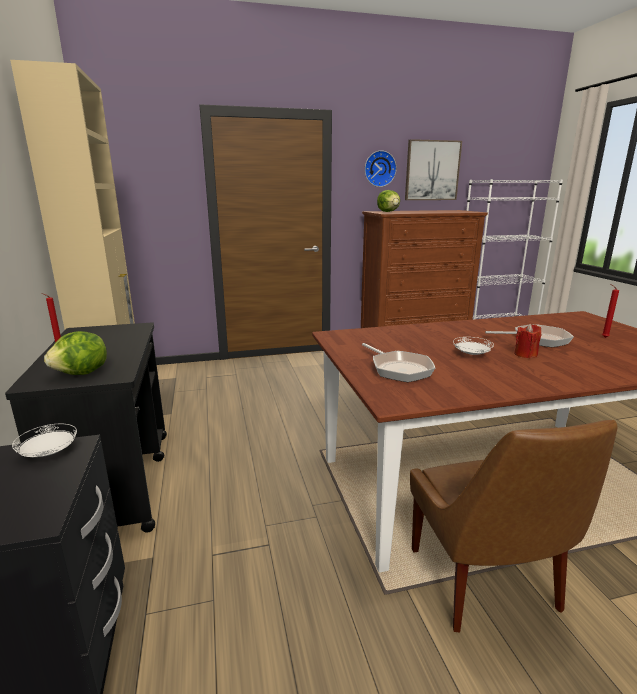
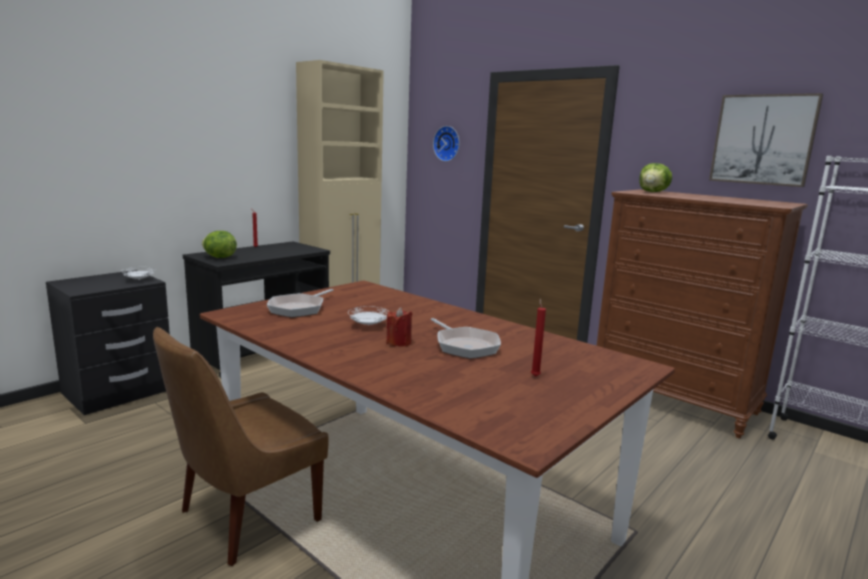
camera: 55 degrees right, 5 degrees down
wall clock [365,150,397,187] -> wall clock moved to [433,126,460,161]

